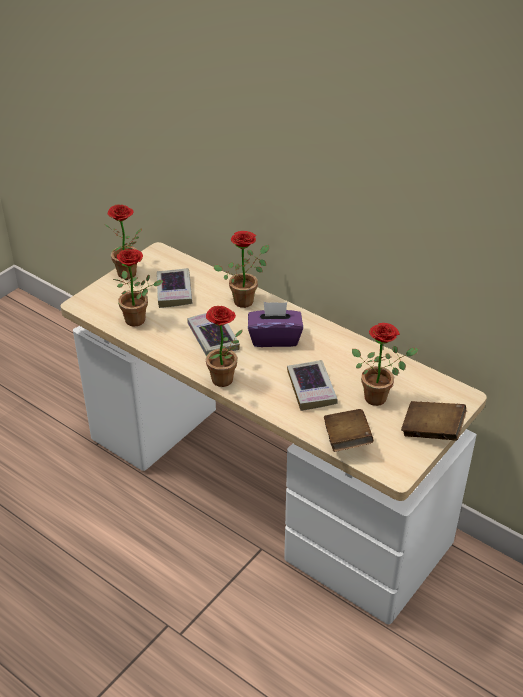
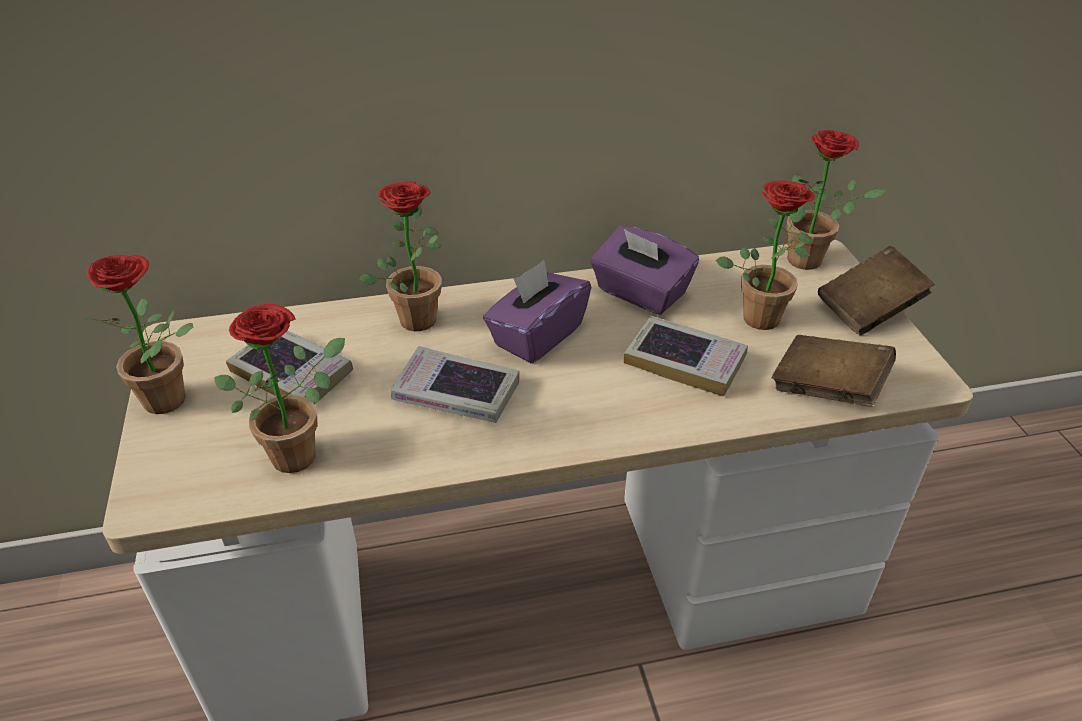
camera: 50 degrees left, 0 degrees up
potted plant [201,306,243,387] -> potted plant moved to [786,130,886,270]
none -> purple tissue box [590,226,699,315]

